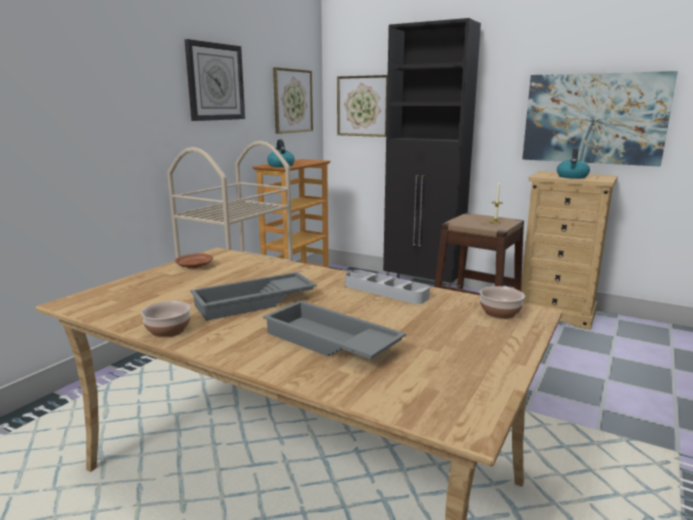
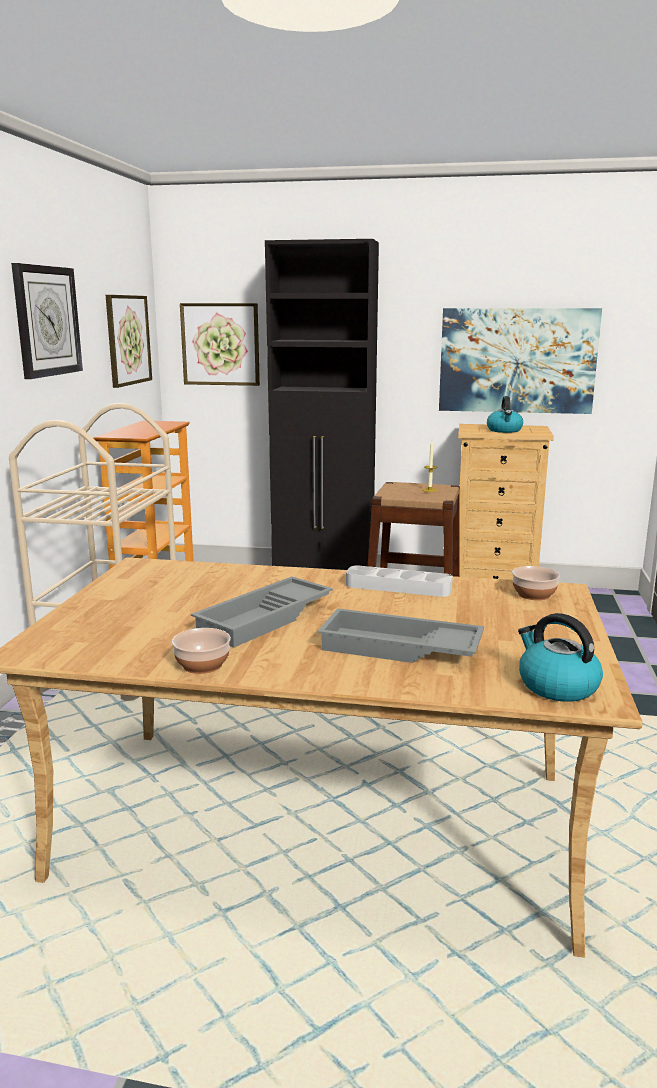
camera: 20 degrees left, 0 degrees up
brown plate [175,253,213,269] -> none
kettle [267,139,295,167] -> kettle moved to [518,613,603,702]

